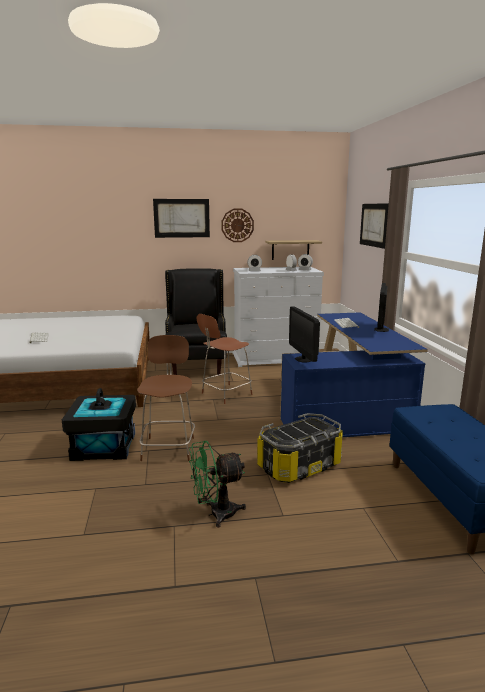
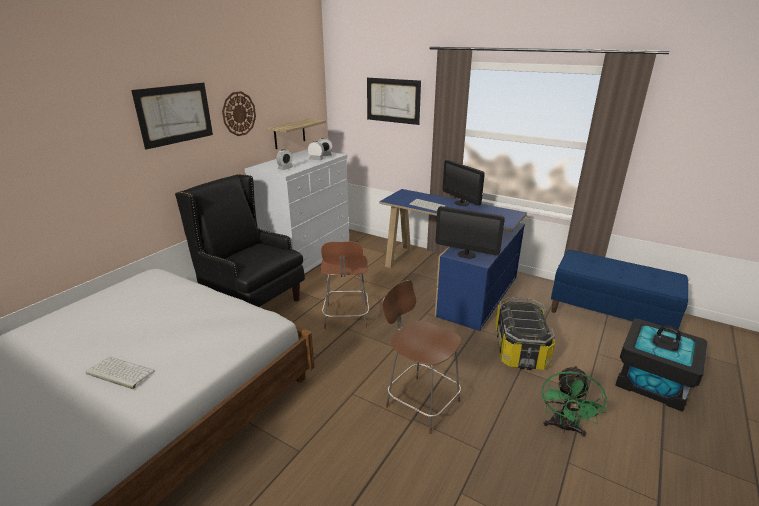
camera: 50 degrees left, 10 degrees up
black storage box [62,388,136,461] -> black storage box moved to [615,318,708,412]

